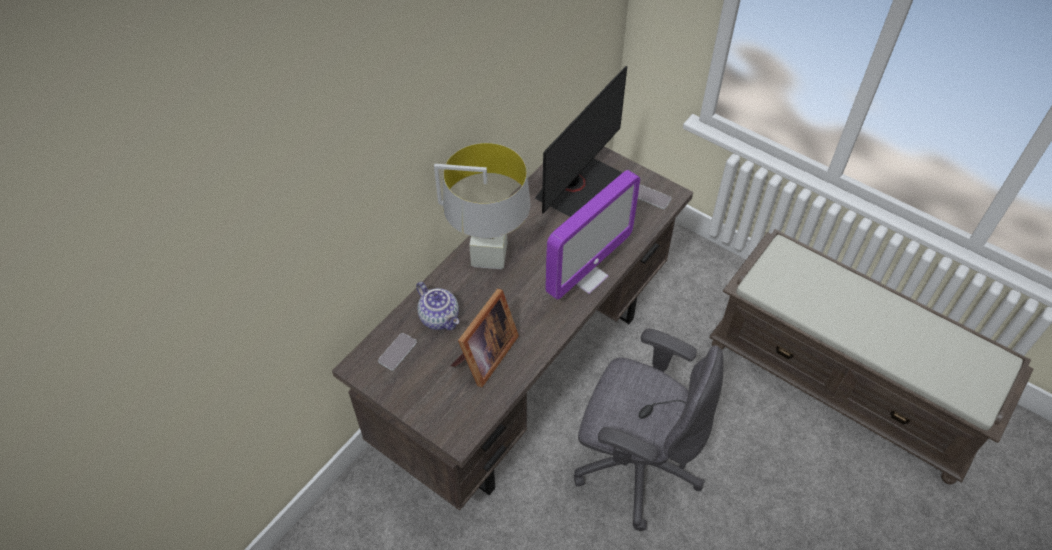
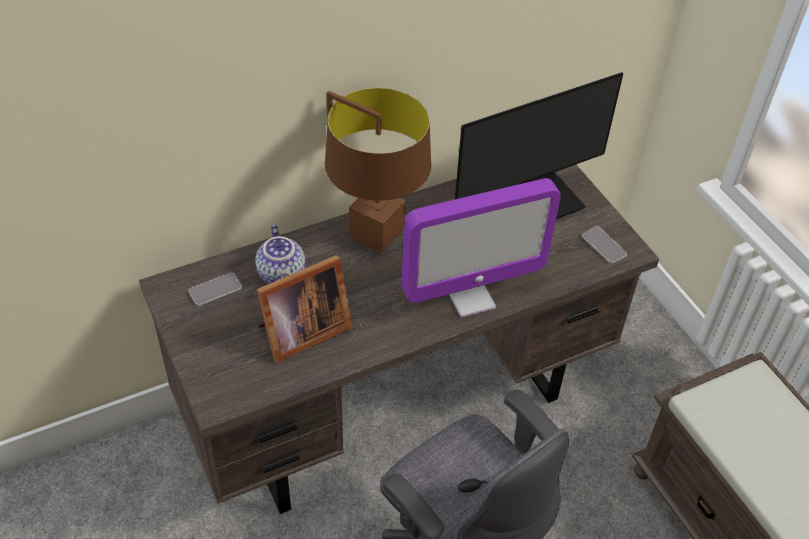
camera: 25 degrees right, 5 degrees down
grey table lamp [434,143,530,269] -> brown table lamp [325,88,431,253]

